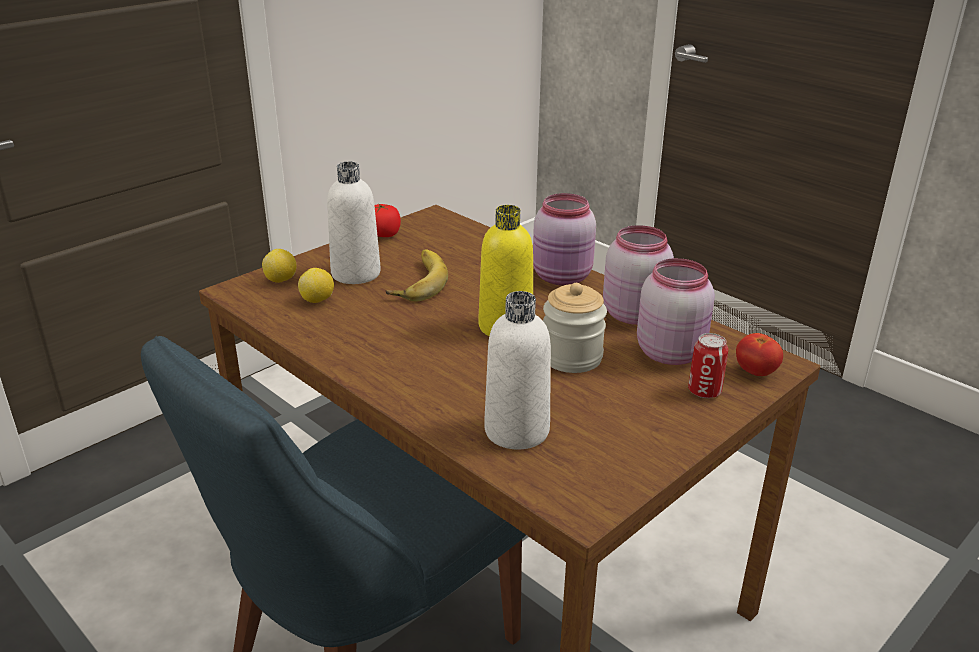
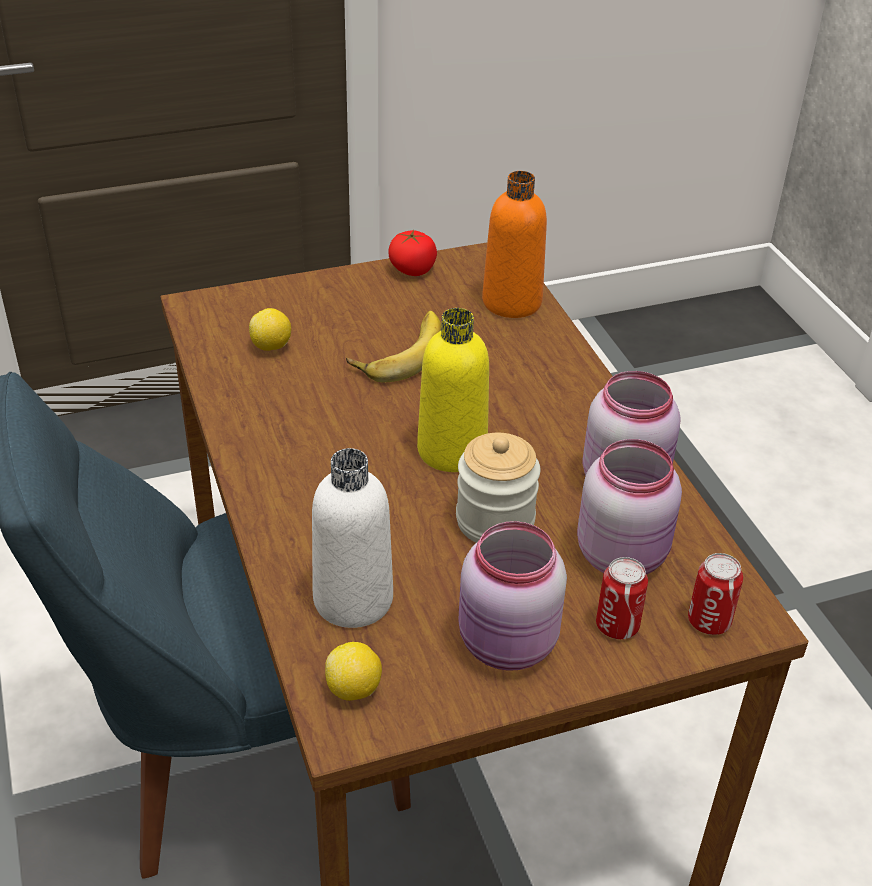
camera: 25 degrees right, 10 degrees up
lemon [262,249,297,283] -> lemon moved to [325,642,382,701]
white bottle [327,161,381,284] -> none
pink jar [533,193,596,286] -> pink jar moved to [458,521,567,671]
tomato [736,333,783,376] -> can [688,553,743,635]
none -> orange bottle [482,171,547,318]

